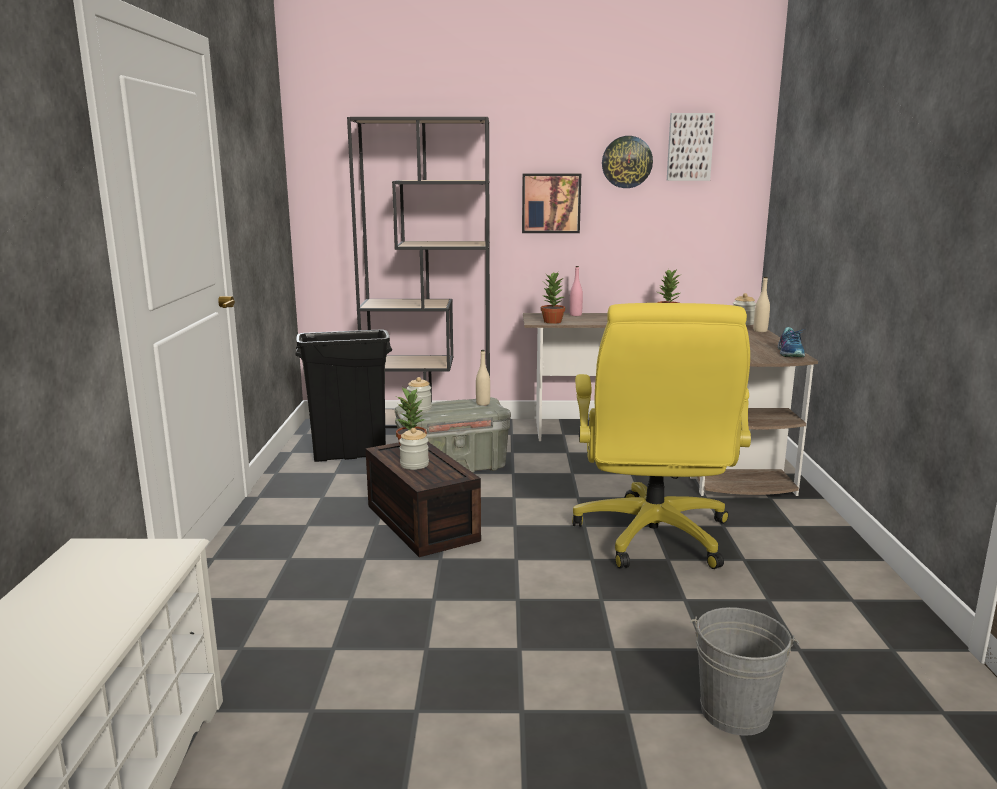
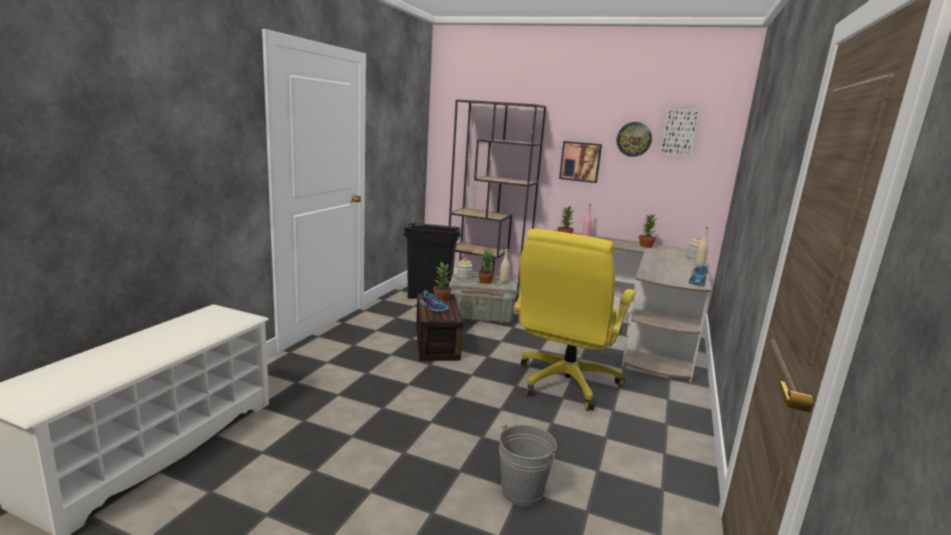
camera: 20 degrees right, 0 degrees up
jar [399,428,429,470] -> shoe [420,291,449,312]
none -> potted plant [478,248,495,284]

